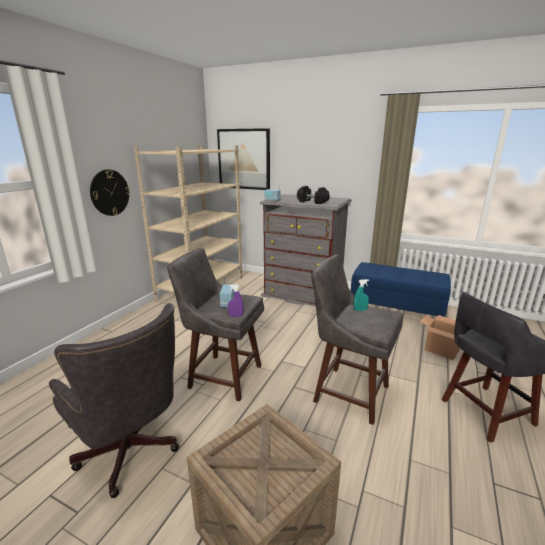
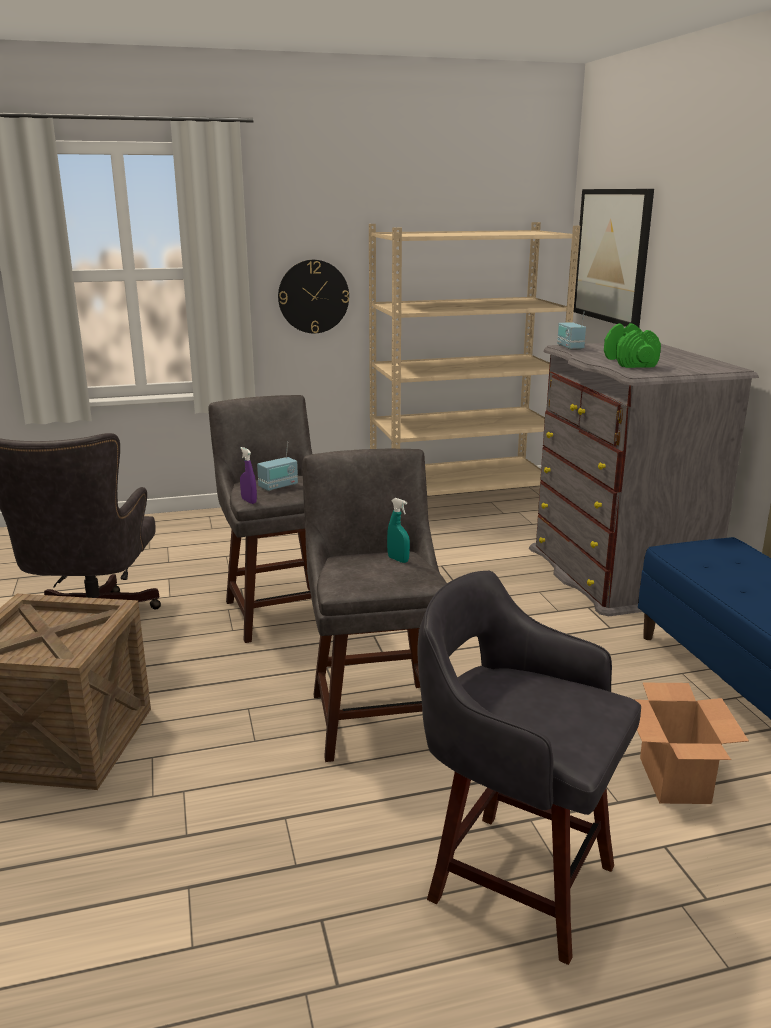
camera: 50 degrees right, 0 degrees up
black dumbbell [297,186,330,204] -> green dumbbell [604,323,661,368]

